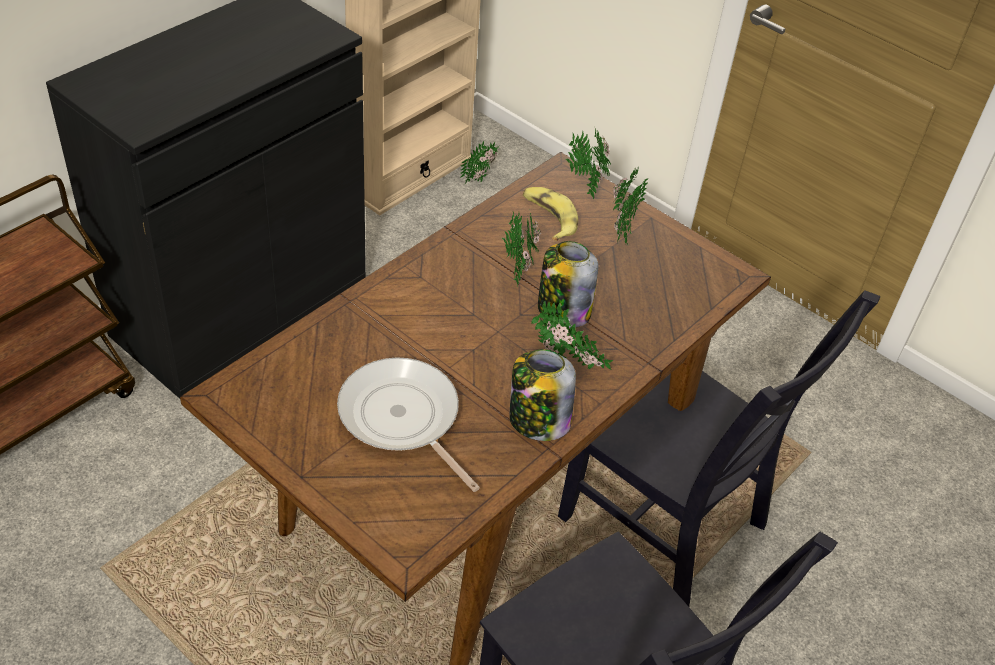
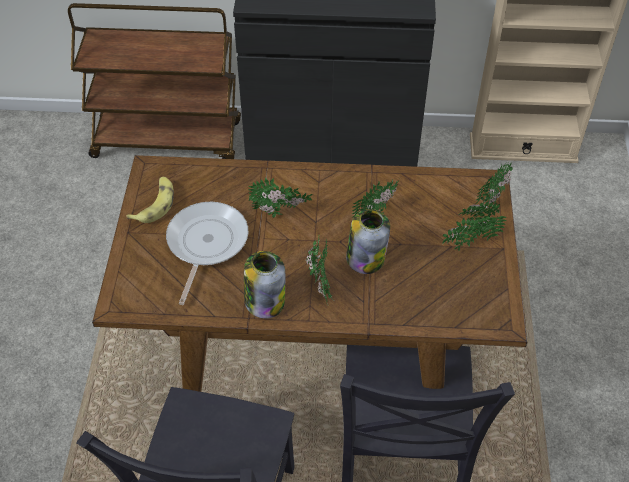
camera: 55 degrees right, 5 degrees up
potted plant [460,141,499,184] -> potted plant moved to [248,178,312,218]
banana [522,187,578,241] -> banana moved to [126,177,174,223]

